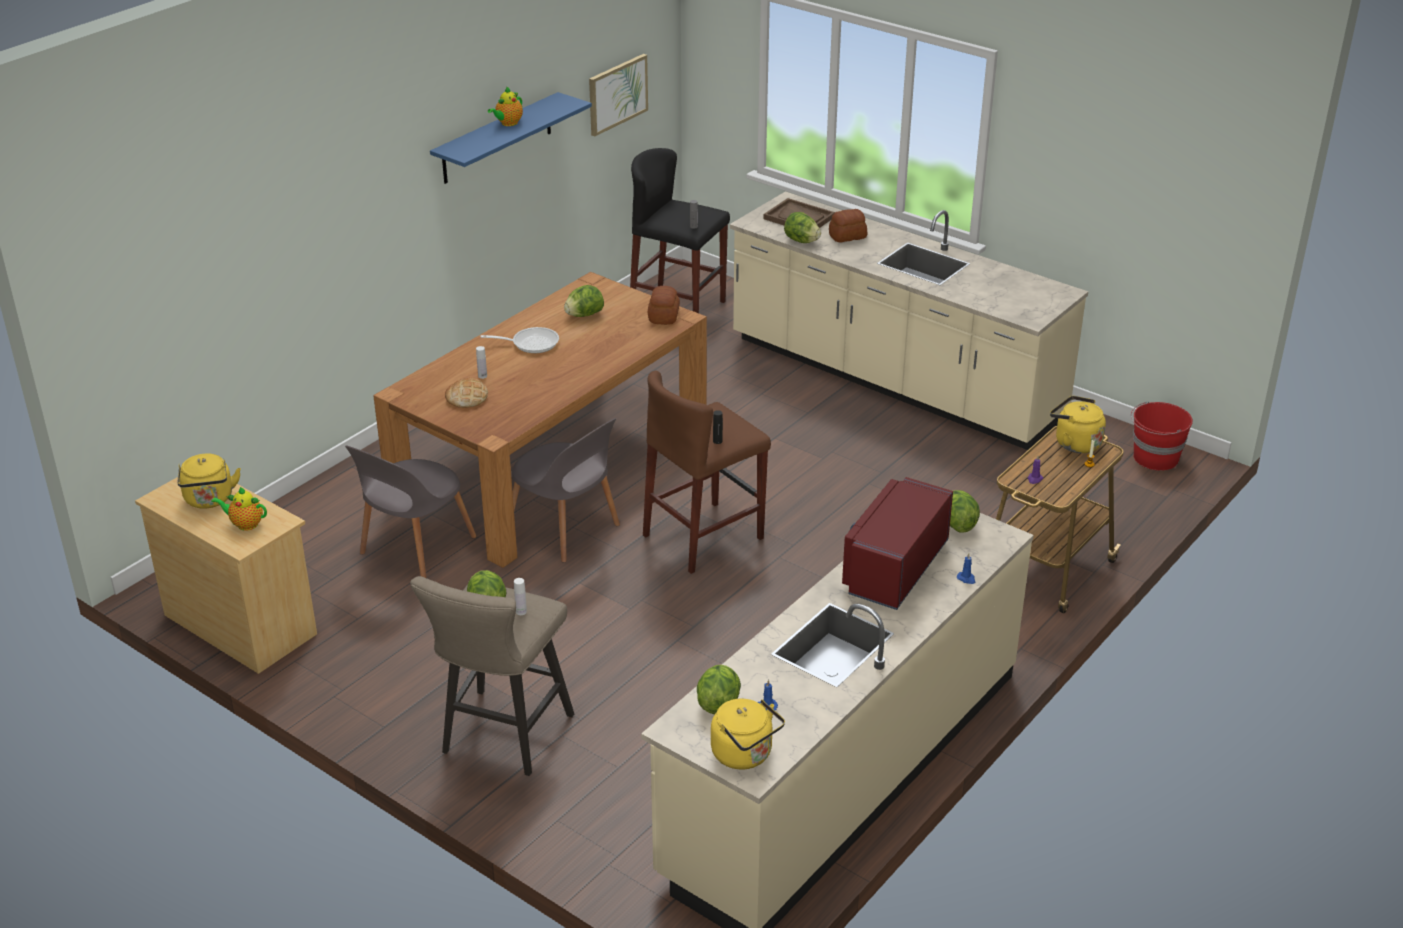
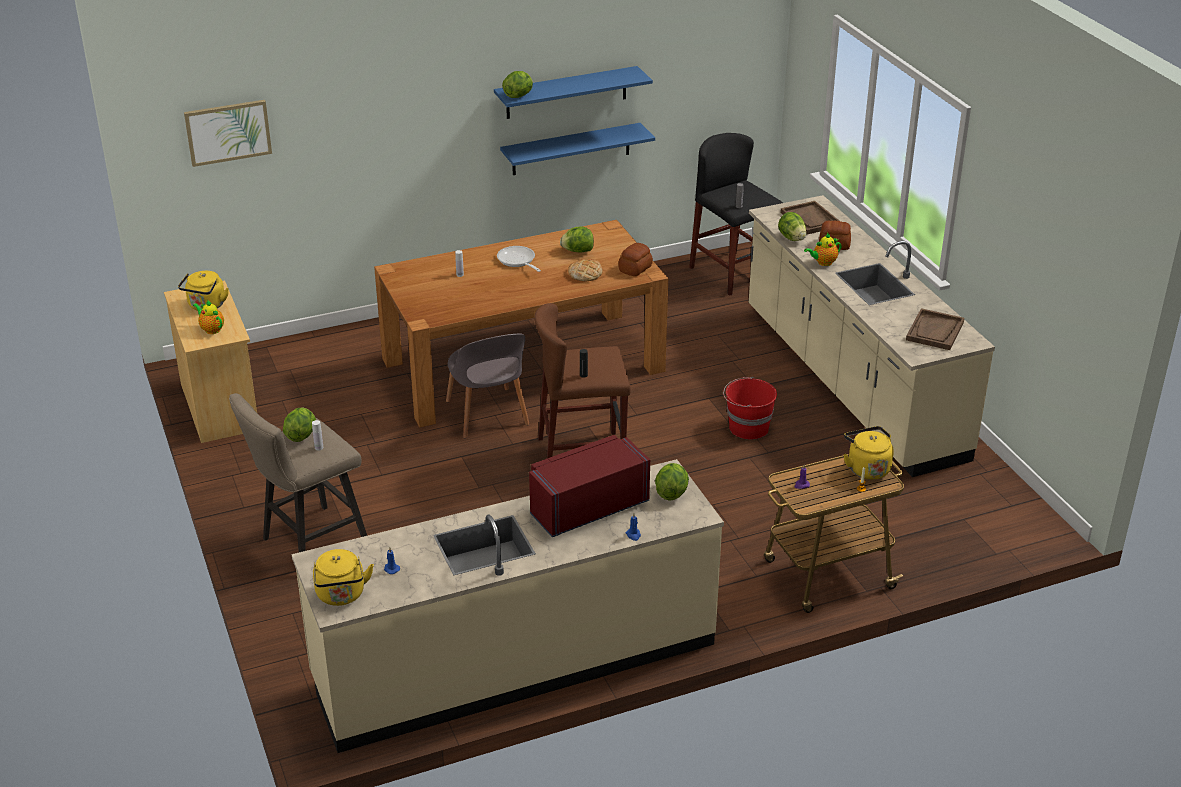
camera: 30 degrees right, 0 degrees up
grey chair [345,445,477,578] -> none
bread [445,377,488,408] -> bread moved to [568,259,603,281]
frying pan [481,327,559,353] -> frying pan turned 150 degrees counterclockwise [497,246,541,272]
teapot [488,86,523,126] -> teapot moved to [804,233,842,266]
picture [589,54,648,136] -> picture moved to [184,100,272,167]
lettuce [697,665,741,714] -> lettuce moved to [502,71,533,98]
red bucket [1131,401,1193,471] -> red bucket moved to [723,377,777,439]
none -> blue shelf [500,123,655,175]
none -> brown tray [906,308,964,350]

